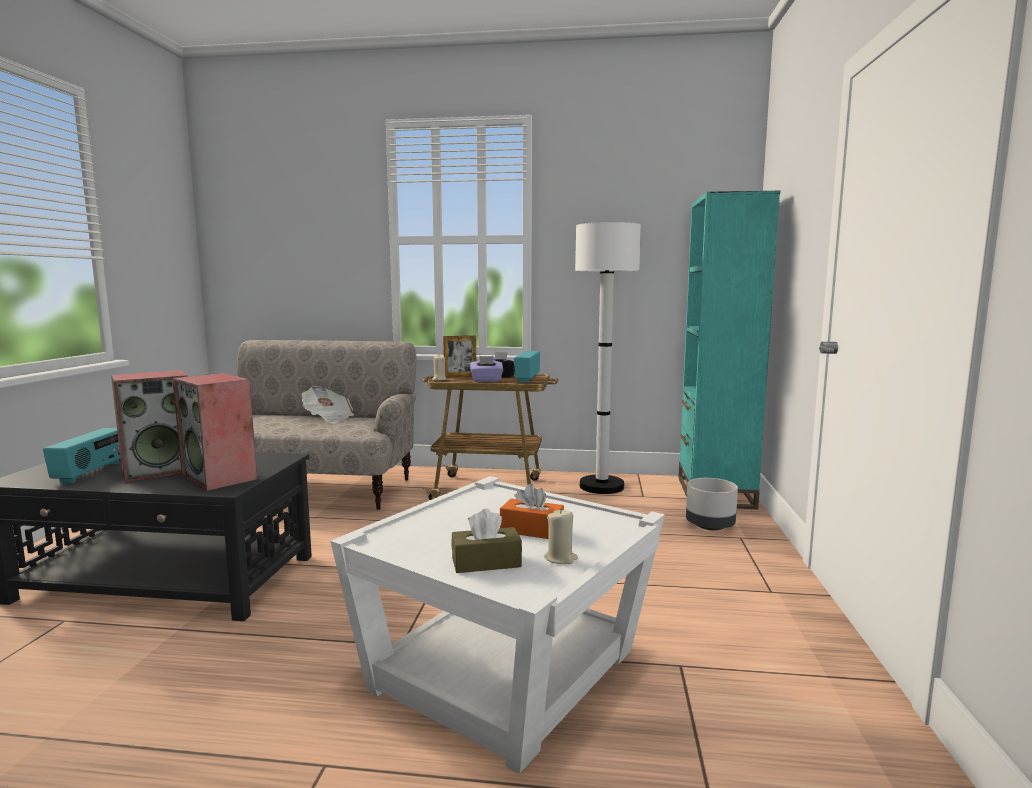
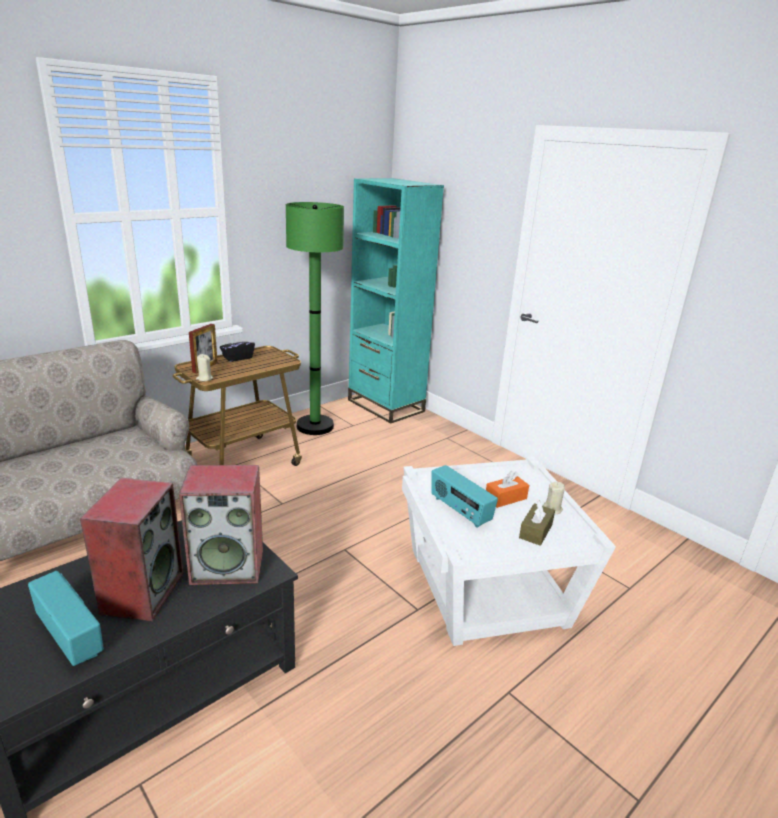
camera: 50 degrees left, 15 degrees up
newspaper [301,386,354,423] -> none
purple tissue box [470,356,503,382] -> none
radio [514,351,540,383] -> radio moved to [431,465,498,528]
white floor lamp [575,222,641,494] -> green floor lamp [286,202,344,435]
grey planter [686,478,738,530] -> none

